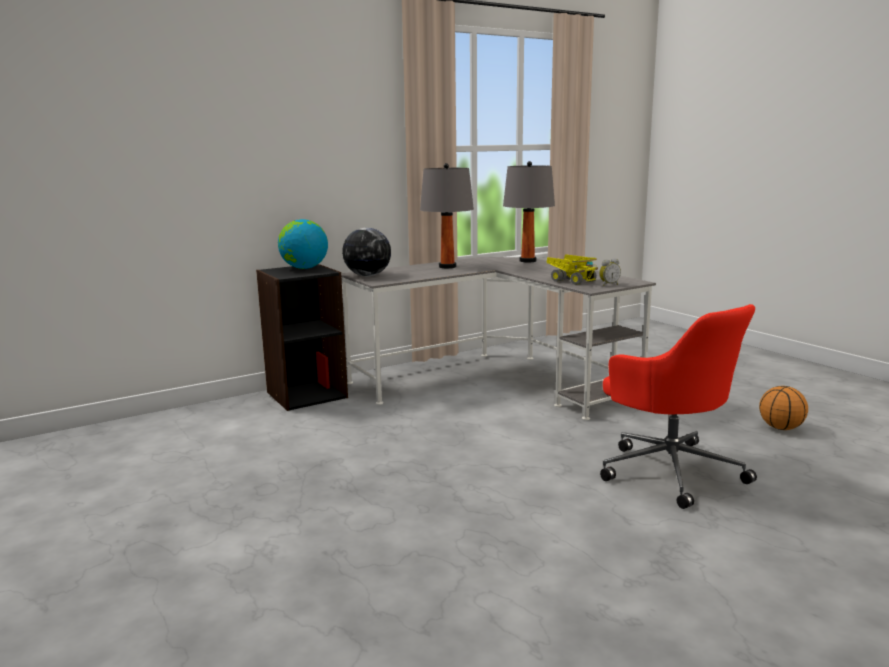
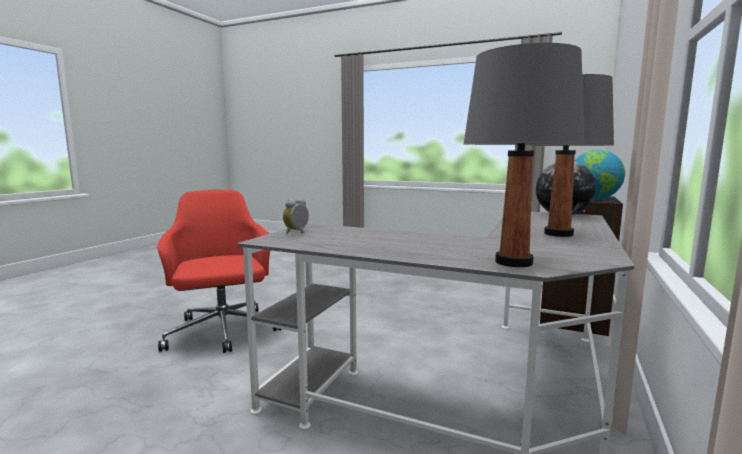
camera: 145 degrees right, 5 degrees down
toy truck [546,254,598,285] -> none
red office chair [600,304,757,509] -> red office chair turned 45 degrees clockwise [157,190,282,353]
basketball [759,386,808,430] -> none

